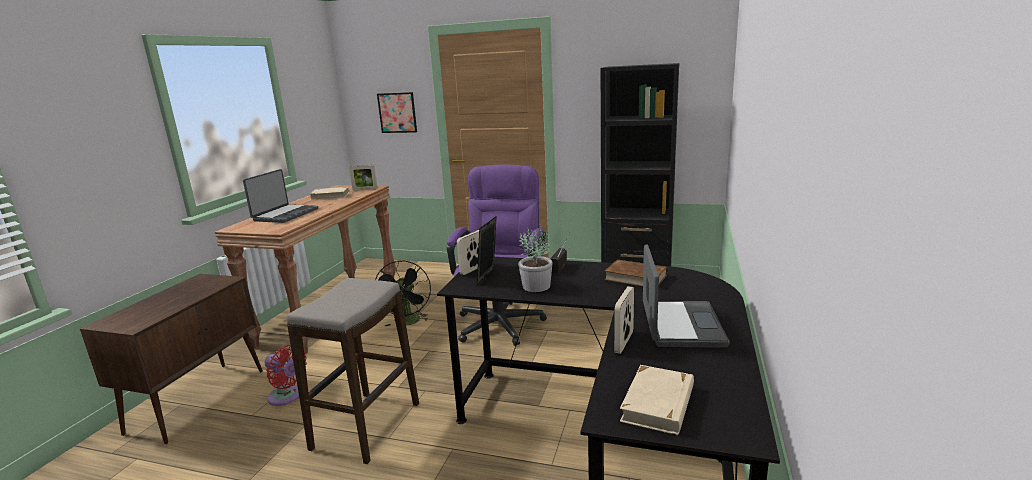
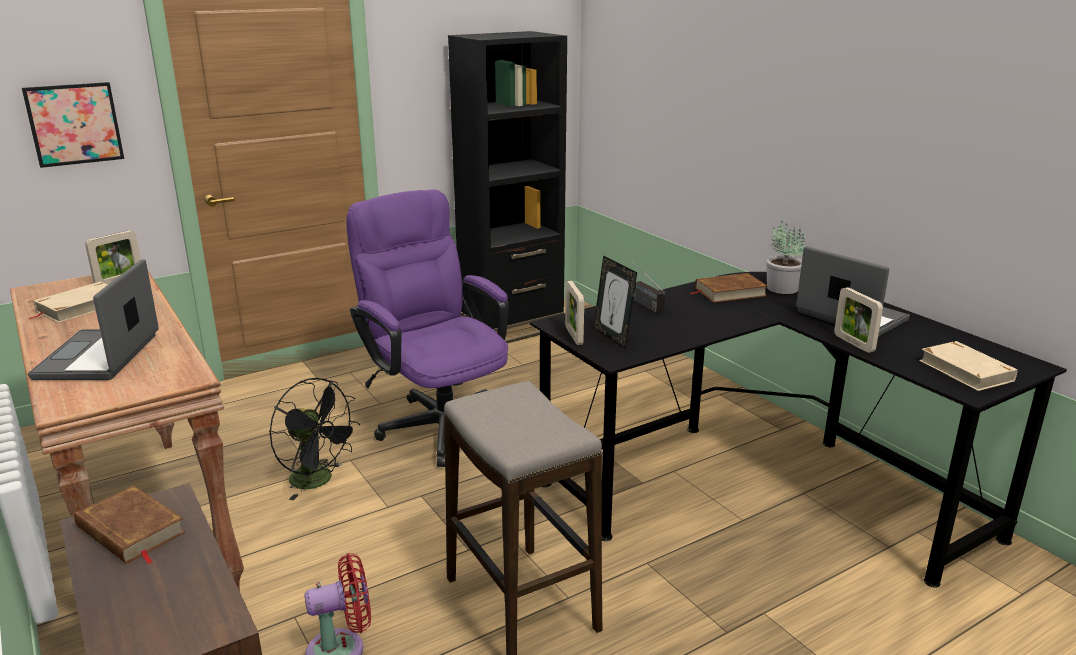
camera: 50 degrees left, 5 degrees up
laptop [243,169,318,223] -> laptop turned 150 degrees counterclockwise [28,259,159,380]
potted plant [518,225,553,292] -> potted plant moved to [766,220,806,294]
none -> brown book [74,485,186,565]

